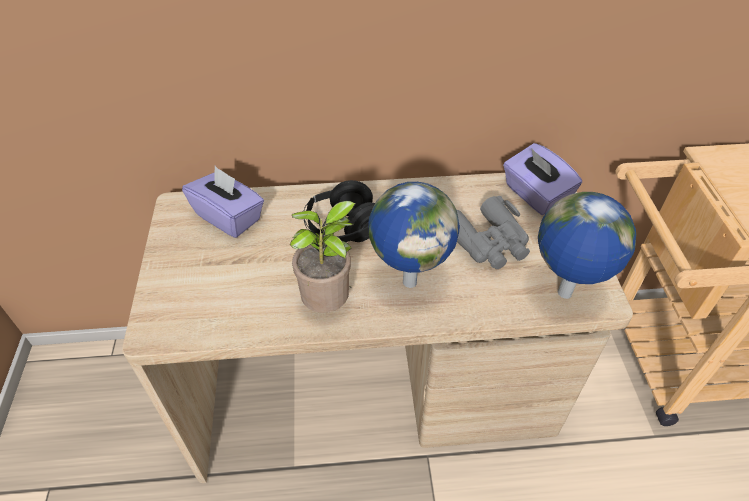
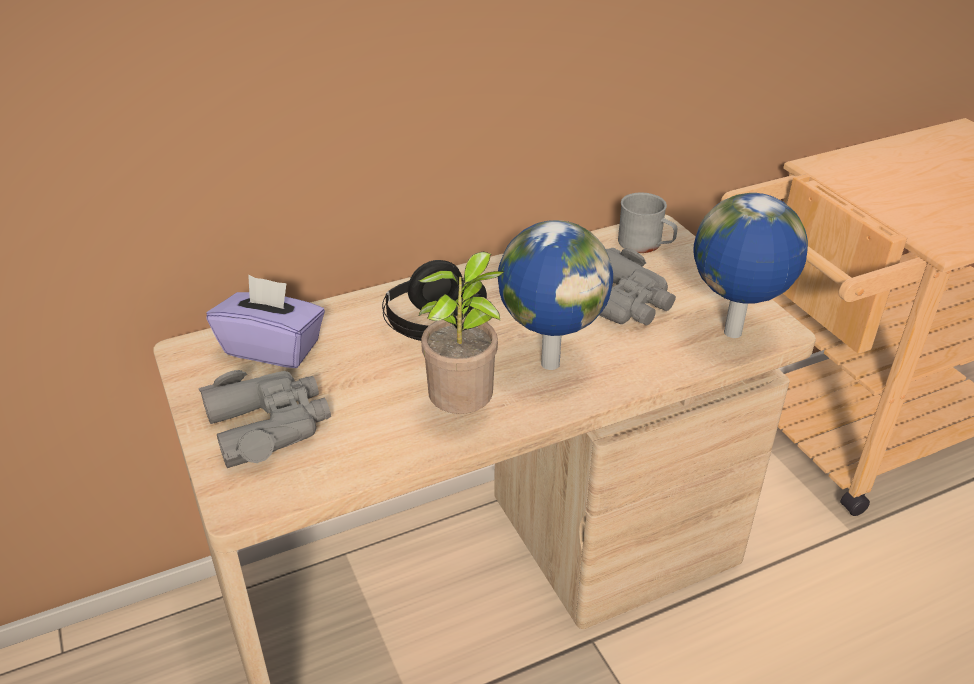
camera: 20 degrees left, 10 degrees down
purple tissue box [503,143,582,215] -> grey mug [618,192,677,253]
none -> grey binoculars [199,370,331,468]

